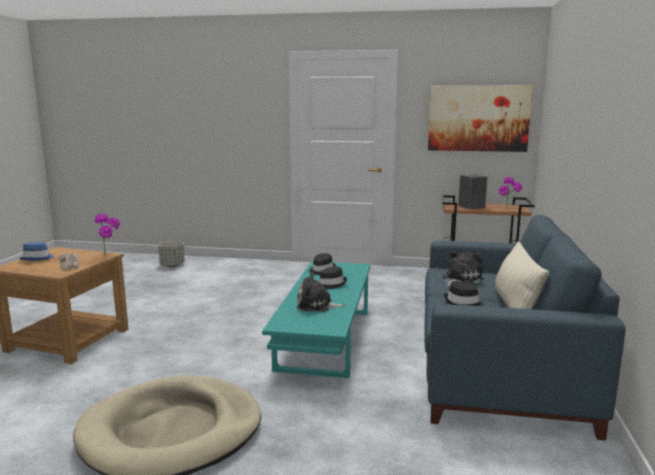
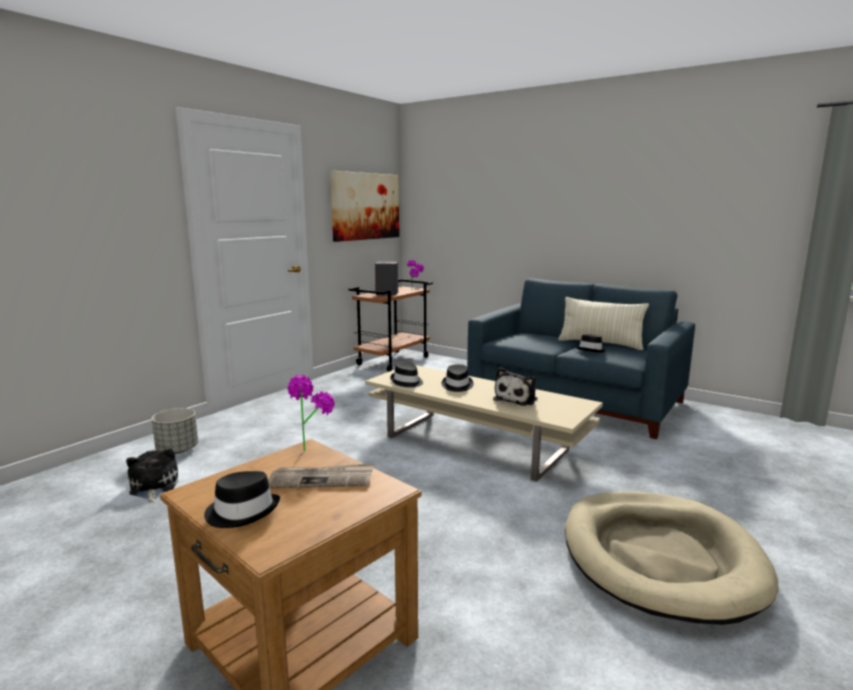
camera: 65 degrees left, 0 degrees up
blue hat [20,242,54,260] -> black hat [204,471,280,528]
grey planter [158,241,185,267] -> grey planter moved to [151,408,198,454]
turquoise coffee table [262,261,371,378] -> beige coffee table [365,365,603,482]
plush toy [443,251,484,286] -> plush toy moved to [126,448,178,503]

